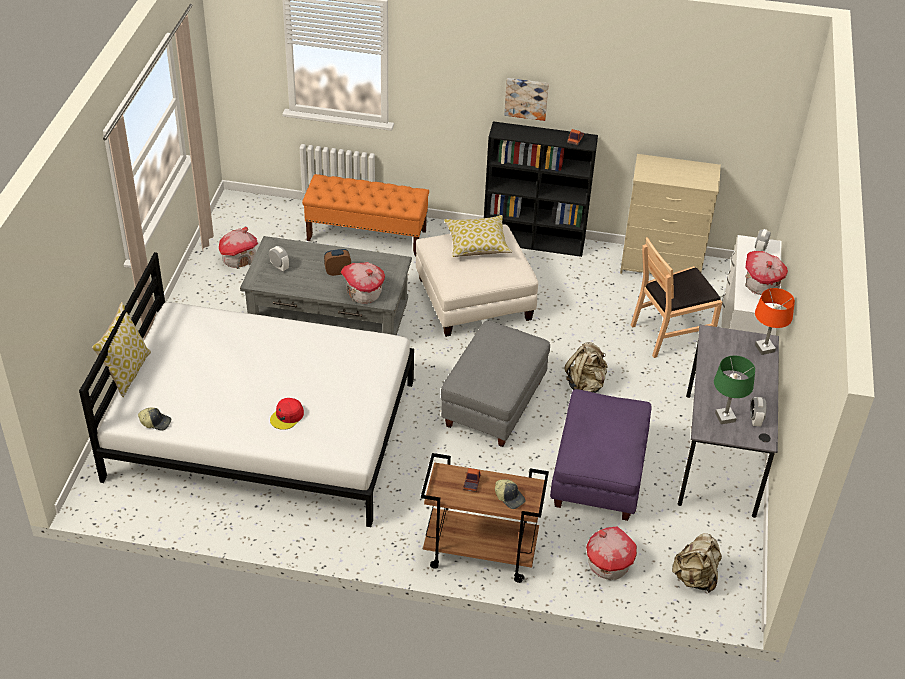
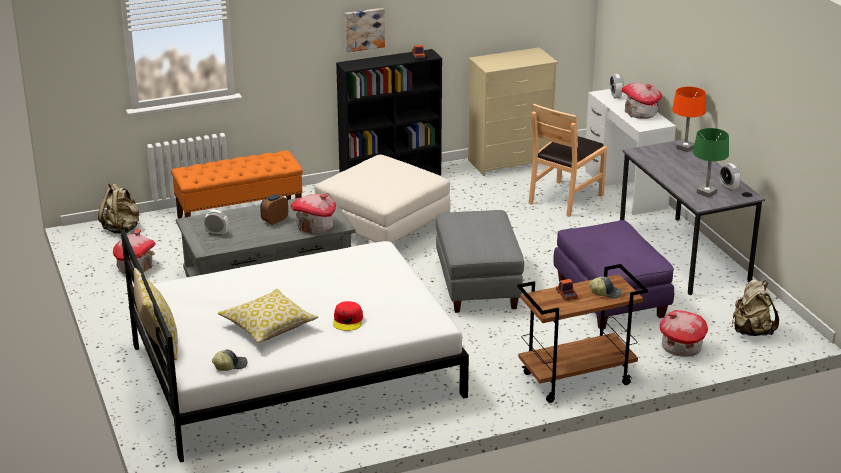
camera: 30 degrees left, 15 degrees down
pillow [444,215,512,257] -> pillow moved to [218,289,318,343]
beige backpack [565,342,608,393] -> beige backpack moved to [98,183,139,234]

